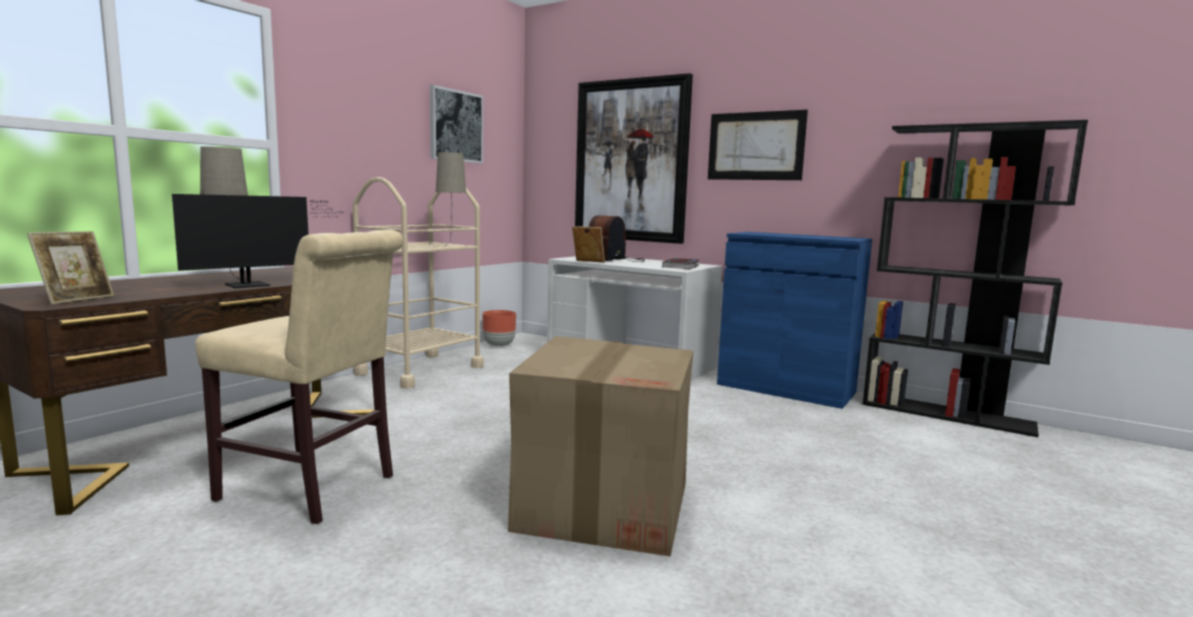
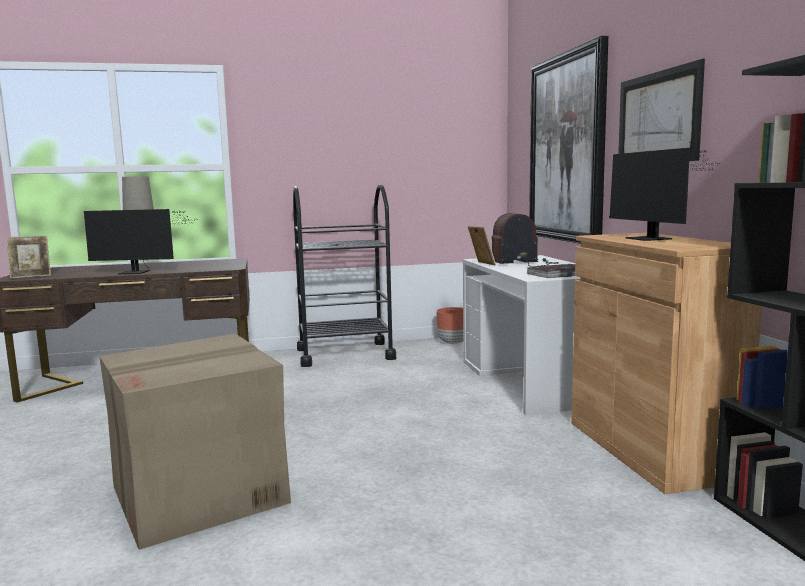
camera: 45 degrees right, 0 degrees up
beige chair [195,230,403,524] -> none
beige cart [353,177,484,389] -> black cart [293,184,396,367]
picture [430,85,483,163] -> none
beige table lamp [436,152,466,247] -> none
blue cabinet [717,232,872,409] -> brown cabinet [572,233,762,494]
none -> monitor [609,148,716,241]

